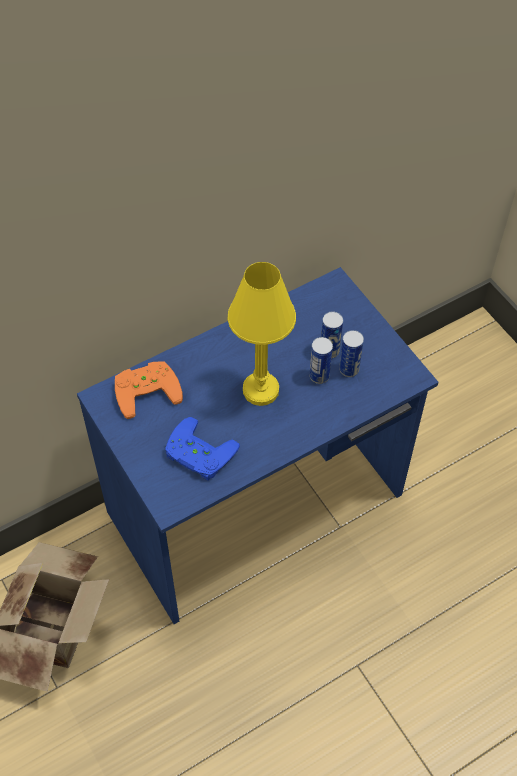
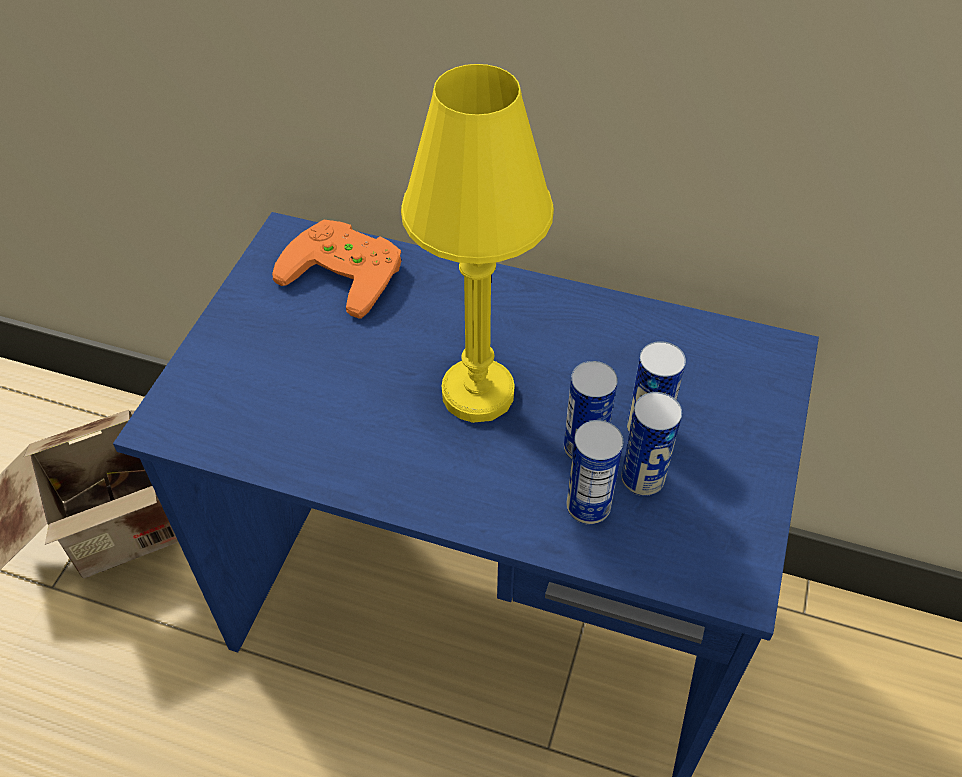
camera: 50 degrees right, 5 degrees down
blue game controller [165,417,240,481] -> none
none -> can [566,420,623,525]

